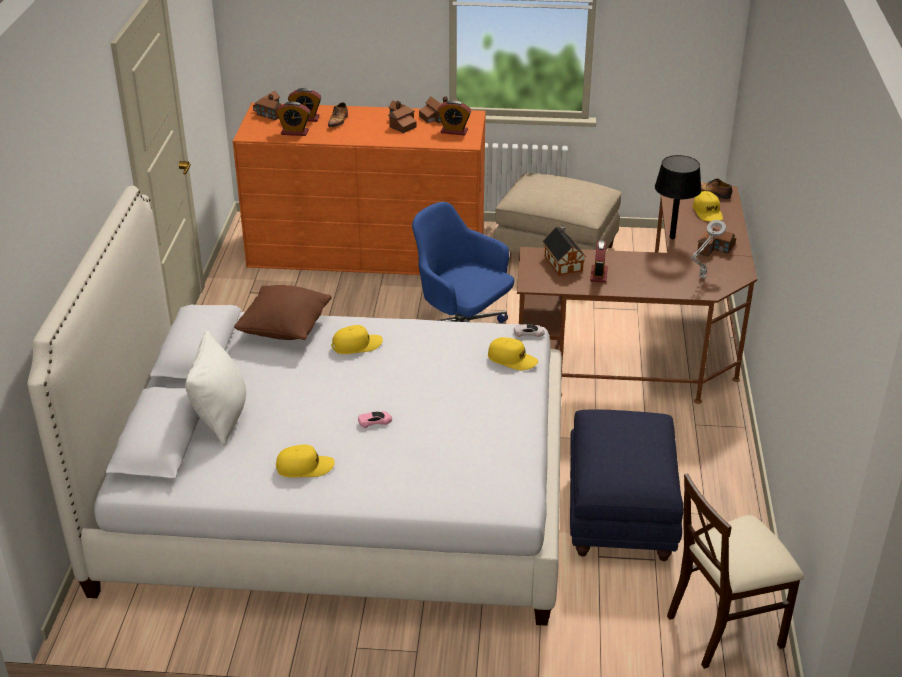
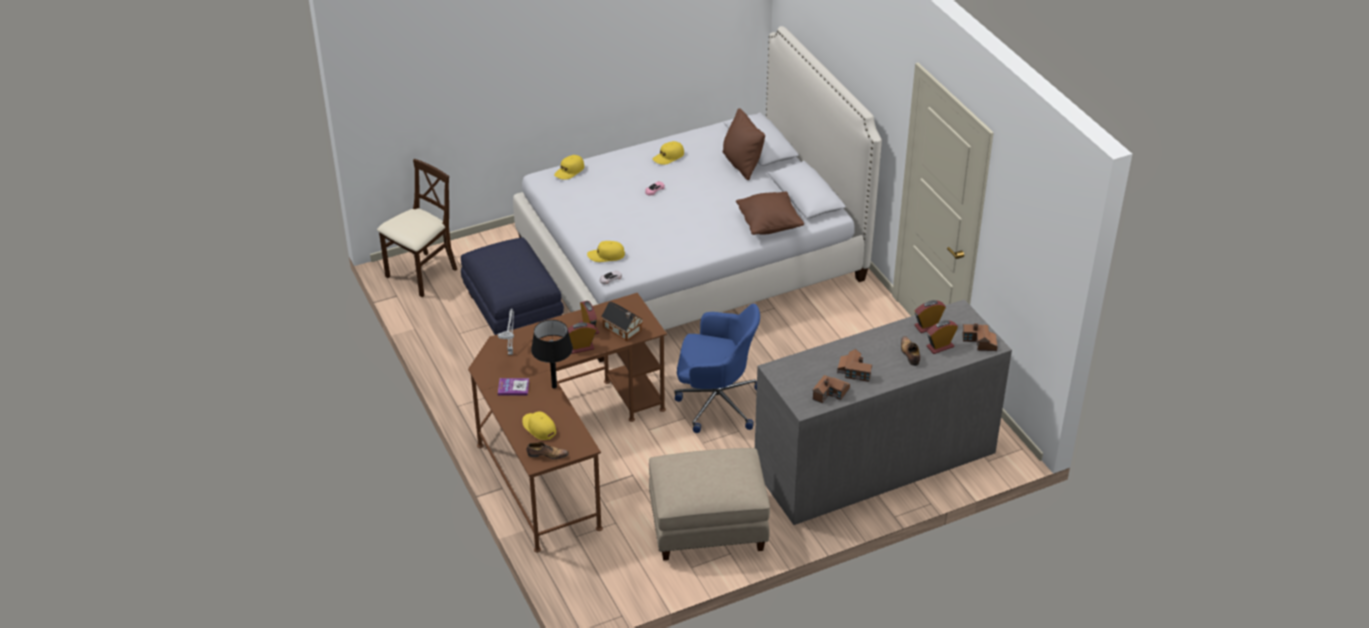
camera: 150 degrees right, 5 degrees up
white pillow [185,331,246,445] -> brown pillow [723,108,765,180]
orange dresser [233,103,485,275] -> grey dresser [755,299,1012,525]
yellow cap [331,325,383,354] -> yellow cap moved to [554,155,584,180]
alarm clock [437,100,471,136] -> alarm clock moved to [568,323,597,354]
toy house [697,228,736,256] -> book [498,378,529,396]

